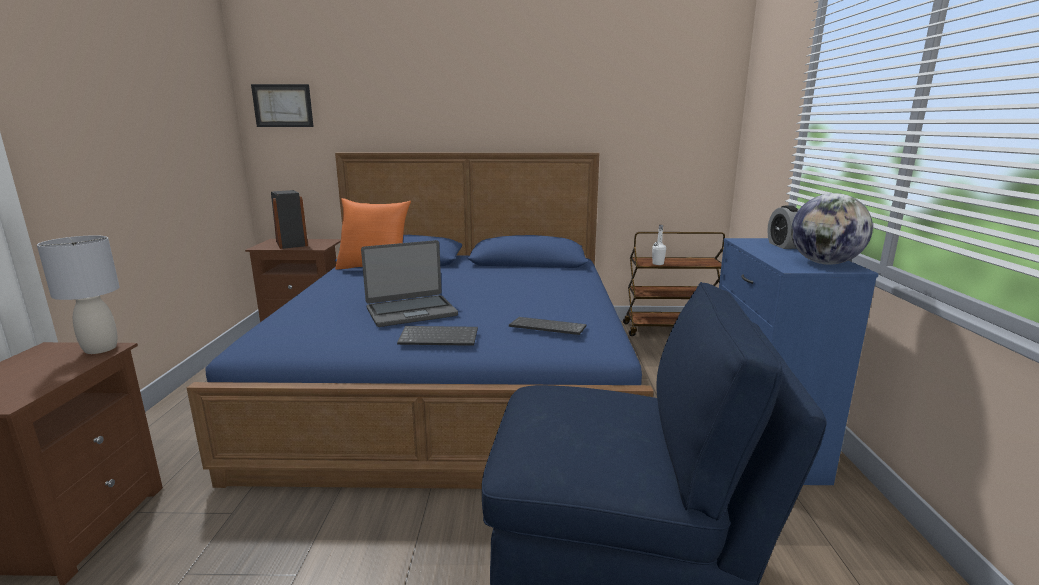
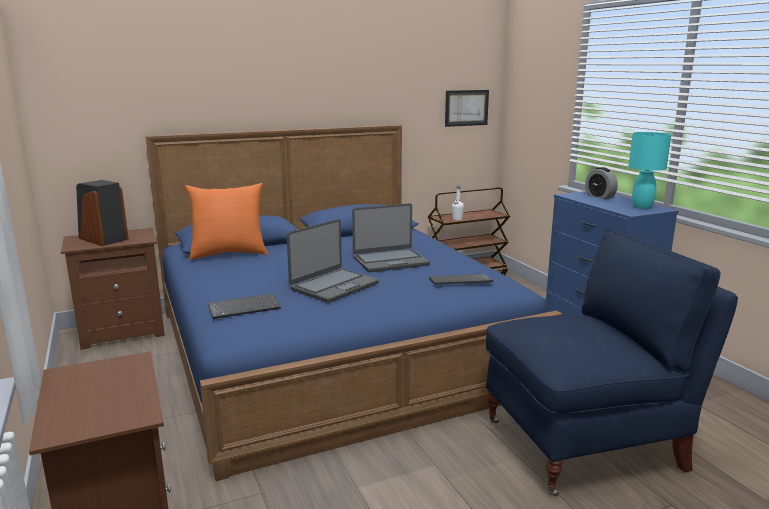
camera: 25 degrees left, 0 degrees up
grey table lamp [37,235,120,354] -> none
picture [251,84,314,127] -> picture moved to [445,90,489,127]
keyboard [397,326,478,346] -> keyboard moved to [208,293,281,319]
globe [791,193,873,265] -> turquoise table lamp [628,132,671,209]
none -> laptop [352,203,430,272]

